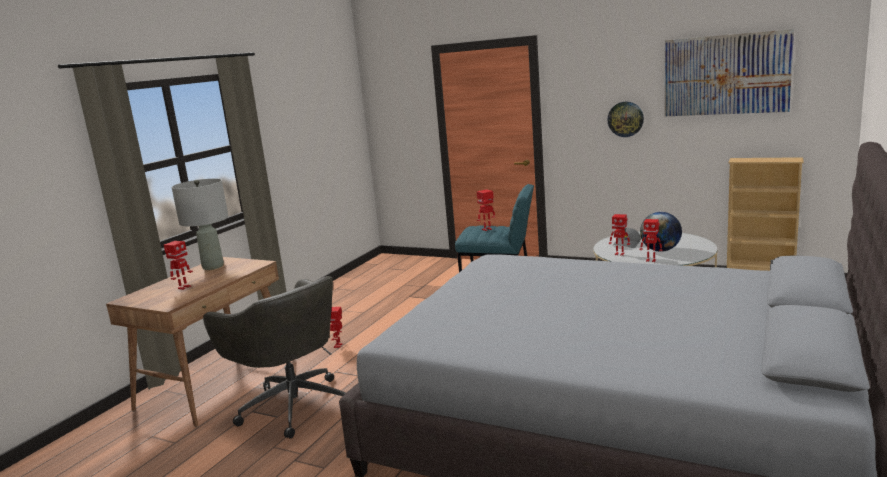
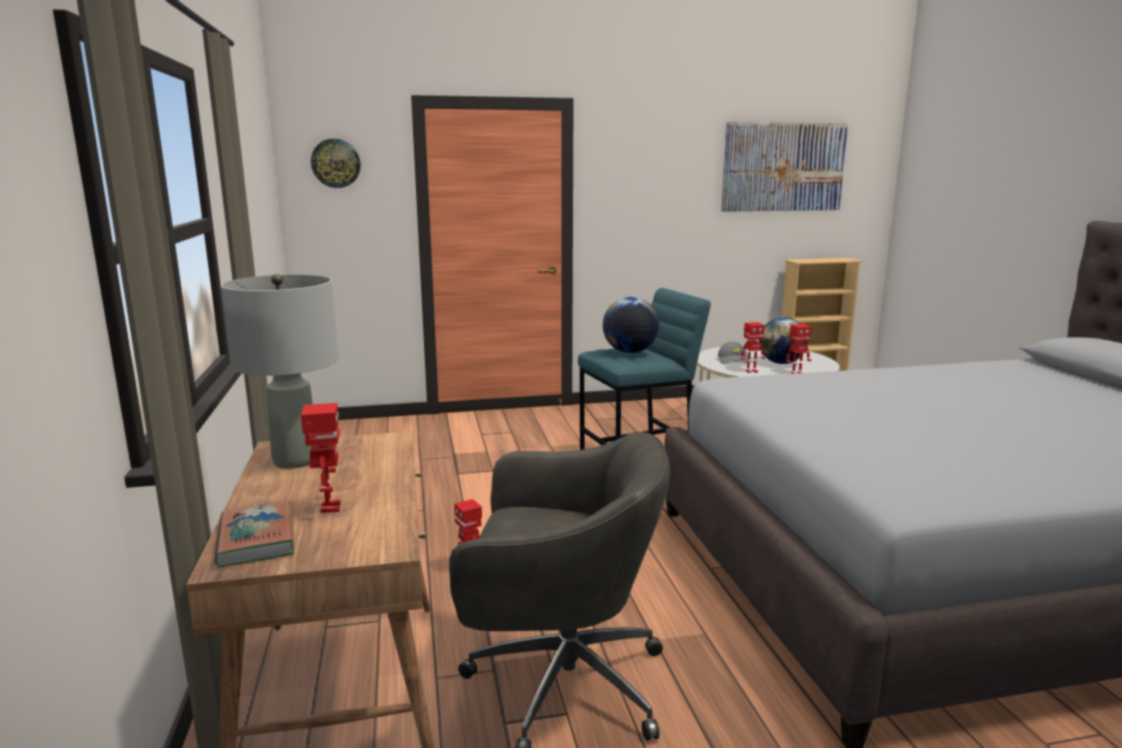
camera: 40 degrees left, 0 degrees up
toy robot [477,189,495,231] -> globe [603,297,659,353]
wall clock [607,102,644,137] -> wall clock moved to [311,139,361,188]
none -> book [214,501,294,567]

